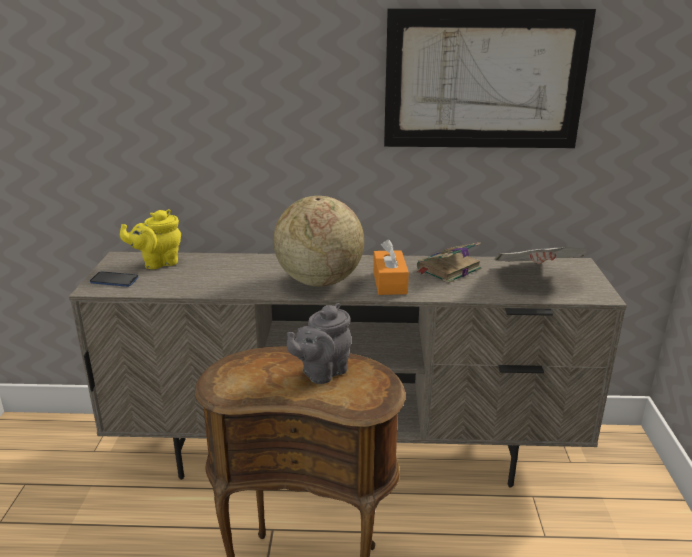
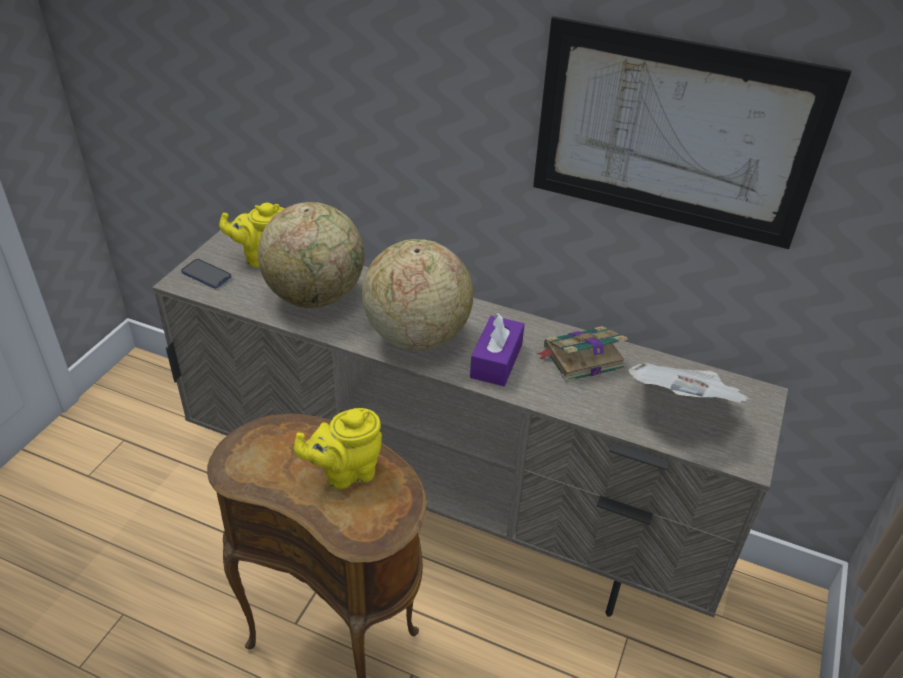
camera: 20 degrees right, 15 degrees up
grey teapot [287,303,351,384] -> yellow teapot [294,408,382,489]
orange tissue box [373,239,409,295] -> purple tissue box [470,313,524,386]
none -> globe [258,202,365,308]

